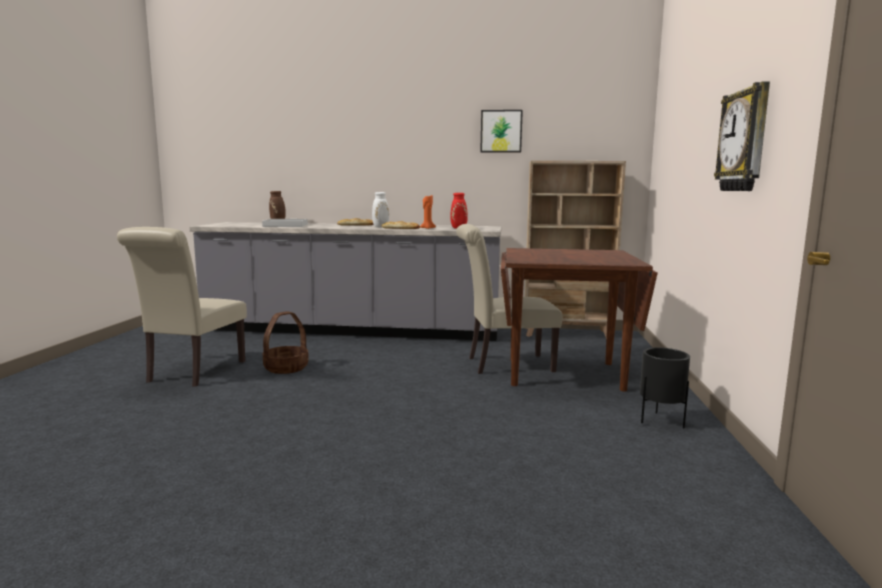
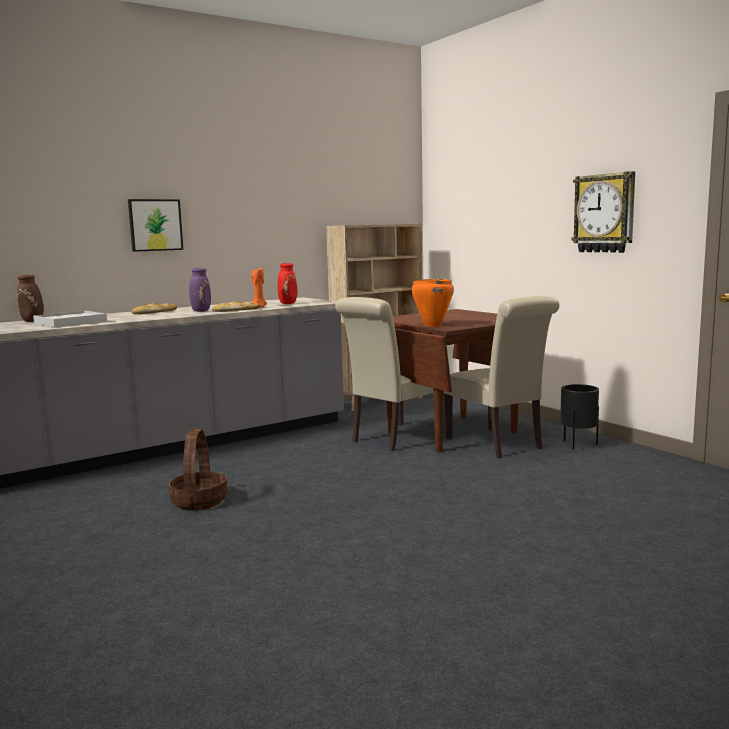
camera: 40 degrees left, 0 degrees up
beige chair [117,227,247,387] -> beige chair moved to [444,296,560,458]
white vase [372,192,389,227] -> purple vase [189,268,211,312]
picture [480,110,523,152] -> picture moved to [128,199,183,252]
none -> orange cooking pot [412,279,454,327]

